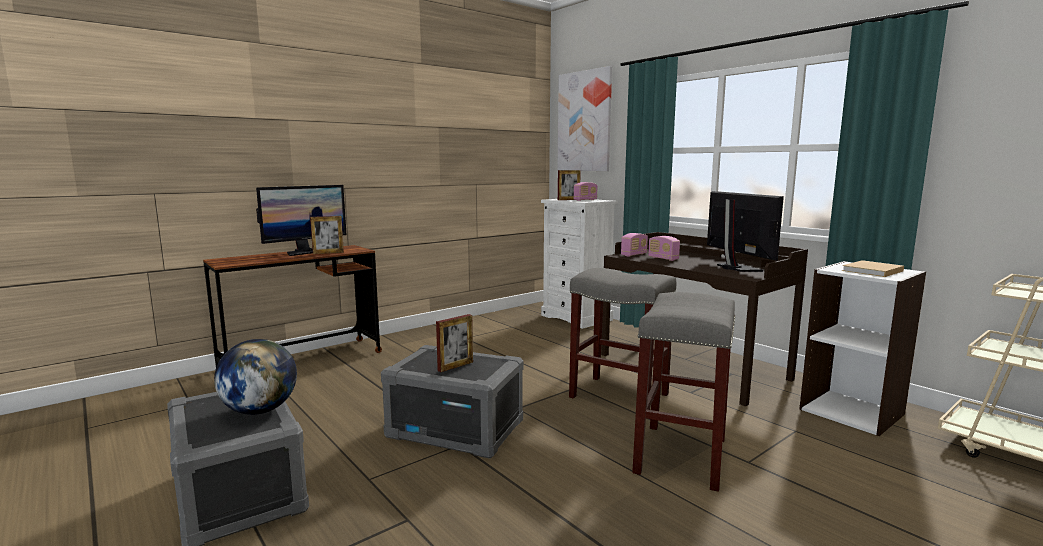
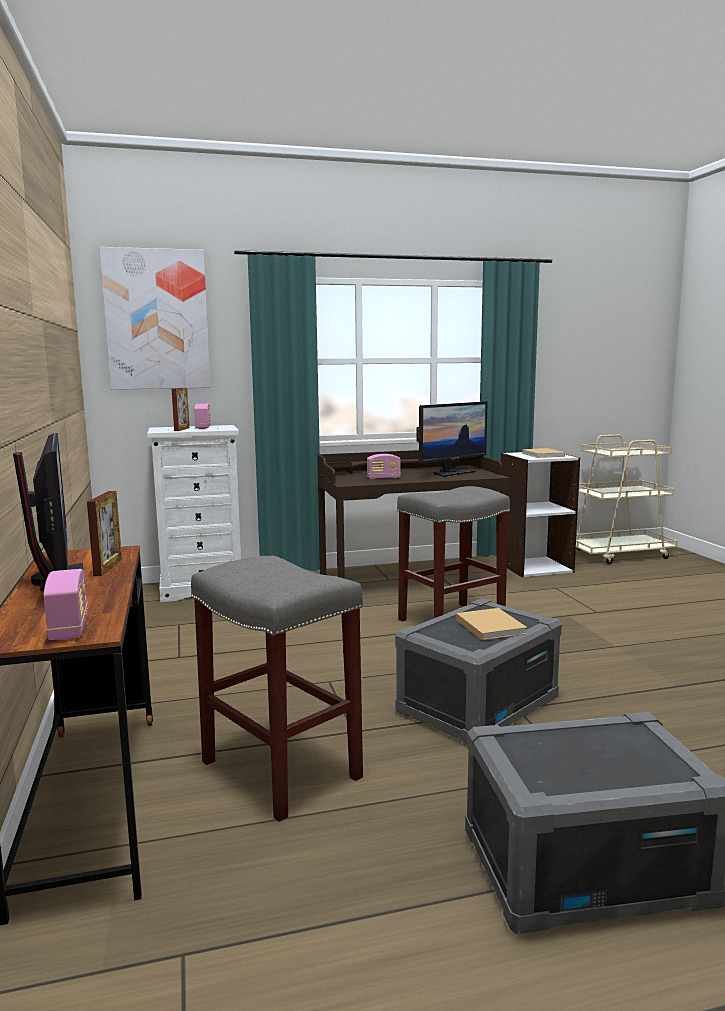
camera: 65 degrees left, 0 degrees up
globe [214,339,297,415] -> none
picture frame [436,314,473,372] -> beige book [456,608,528,640]
radio [621,233,648,257] -> radio moved to [44,569,88,640]
grey stool [632,292,735,492] -> grey stool moved to [191,556,363,822]
monitor [707,191,784,272] -> monitor turned 135 degrees clockwise [417,401,488,477]

